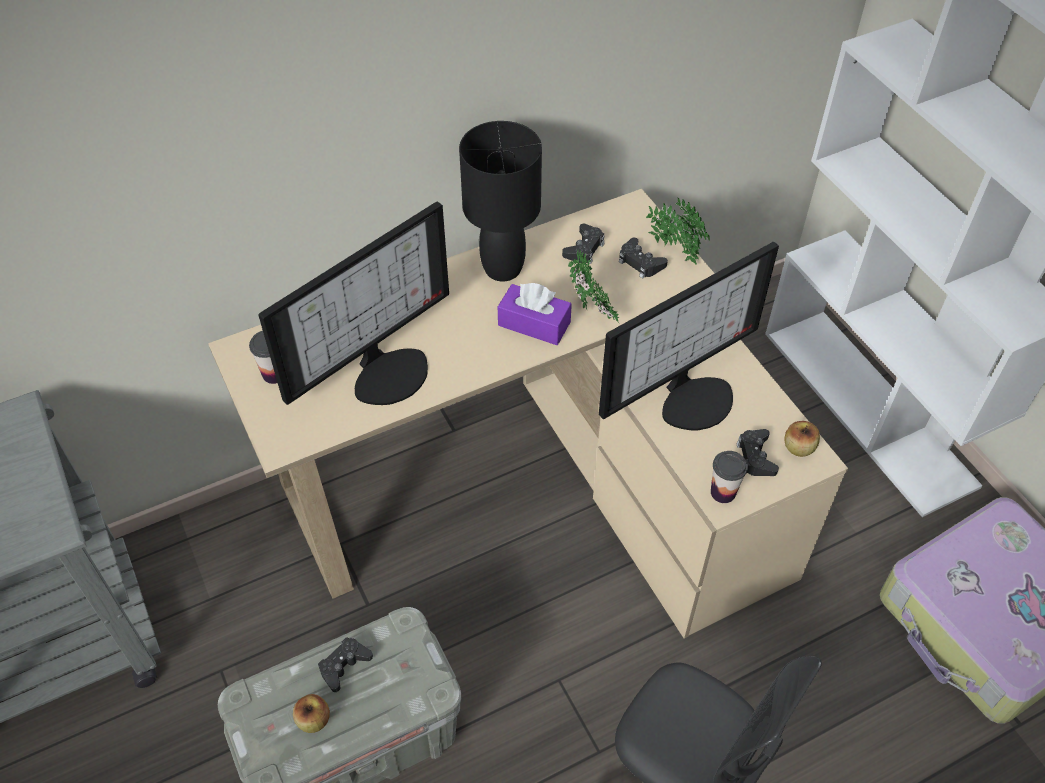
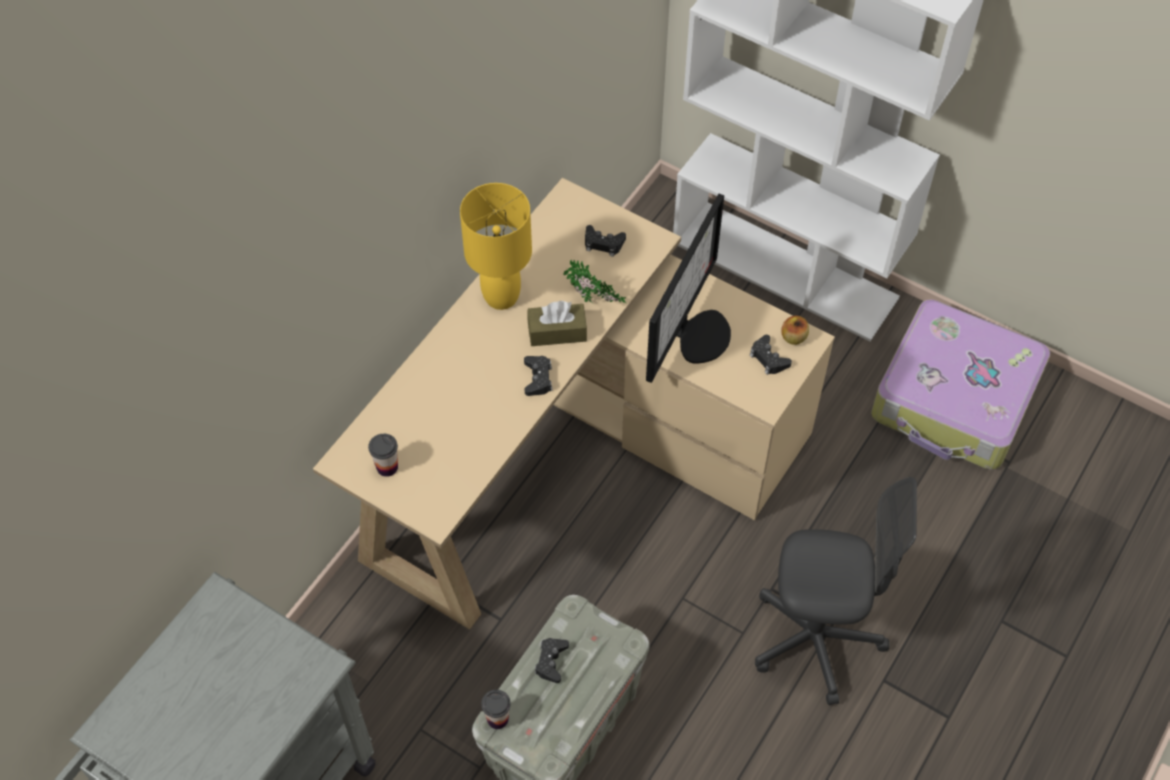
camera: 30 degrees left, 5 degrees up
monitor [259,201,449,405] -> none
apple [293,694,330,733] -> none
black table lamp [459,121,542,281] -> yellow table lamp [460,183,532,310]
purple tissue box [498,283,572,345] -> brown tissue box [527,301,587,346]
black game controller [562,224,604,264] -> black game controller moved to [524,356,552,396]
potted plant [646,197,710,265] -> none
cup [711,451,748,503] -> cup moved to [481,690,511,729]

